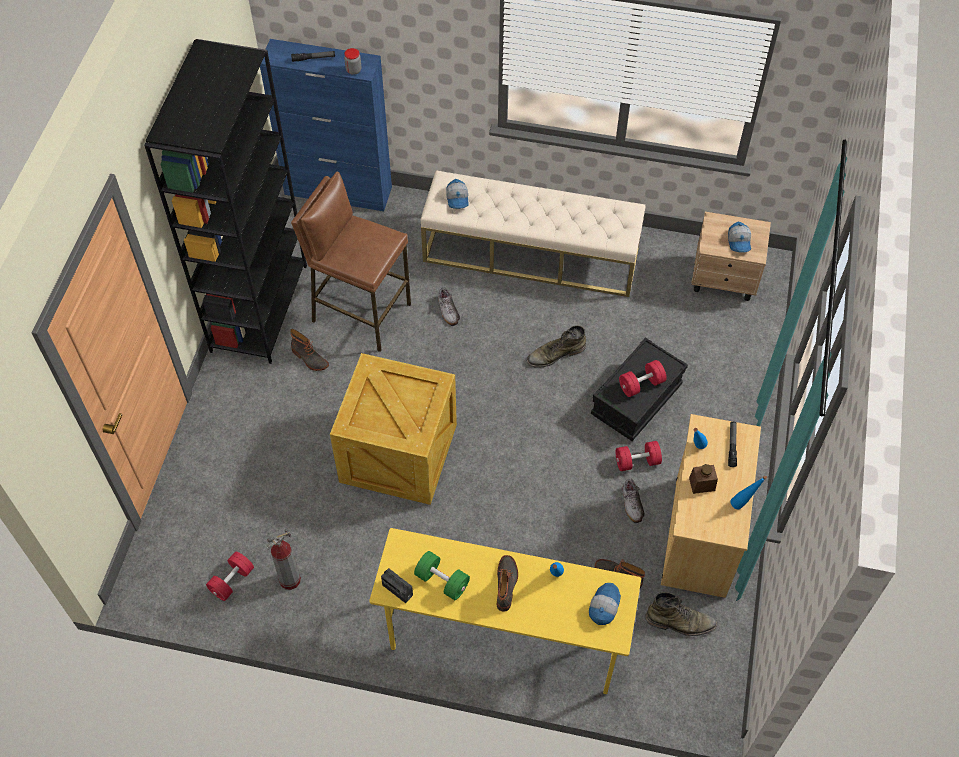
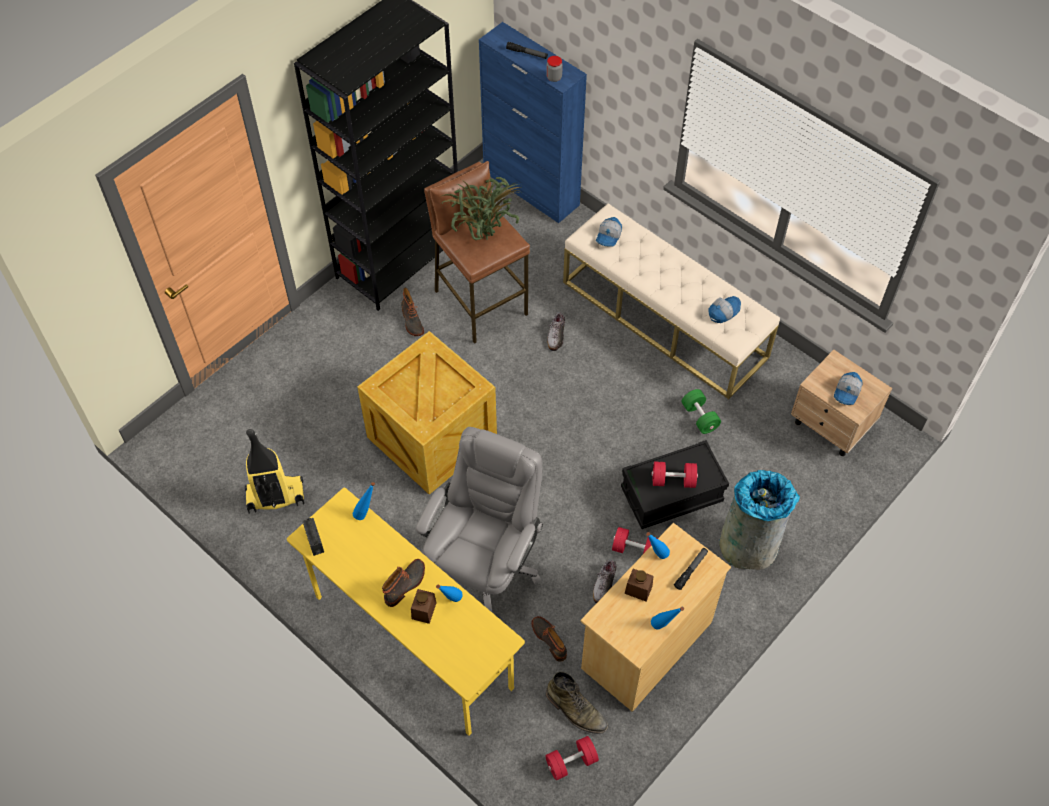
camera: 30 degrees right, 0 degrees up
red dumbbell [206,551,254,601] -> red dumbbell moved to [545,736,599,780]
fire extinguisher [267,529,301,590] -> vacuum cleaner [245,429,305,514]
green dumbbell [414,551,470,600] -> green dumbbell moved to [681,389,721,434]
green boot [527,325,586,367] -> none
cap [589,583,621,625] -> cap moved to [708,296,741,323]
none -> blue bottle [353,482,375,520]
none -> brown jar [411,589,437,624]
none -> grey office chair [416,427,543,612]
none -> potted plant [441,177,521,240]
none -> grey trash can [719,470,800,570]

